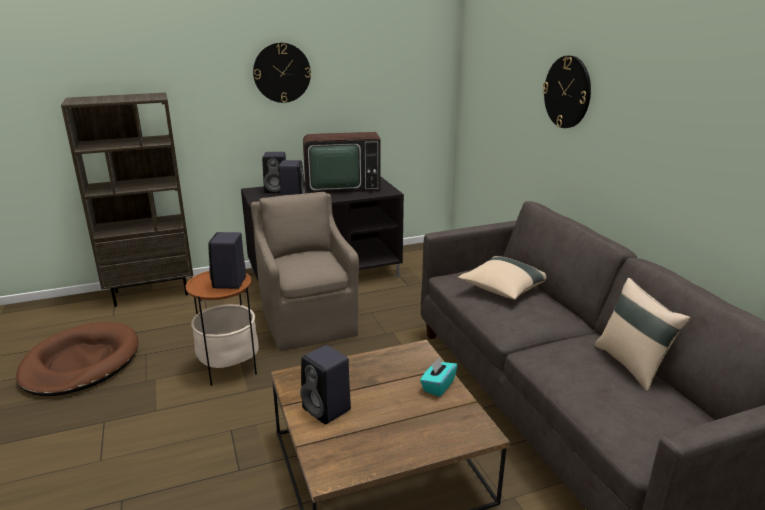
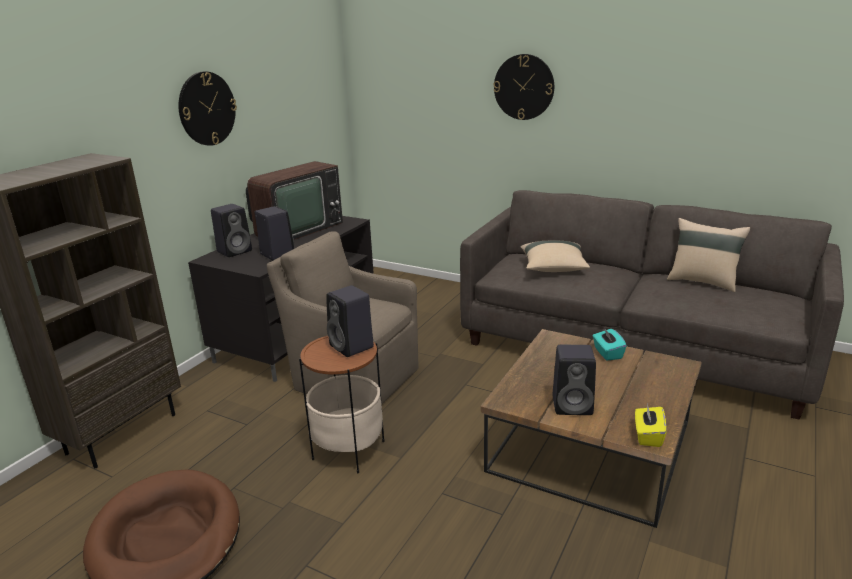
camera: 40 degrees left, 0 degrees up
none -> yellow tissue box [635,403,667,447]

